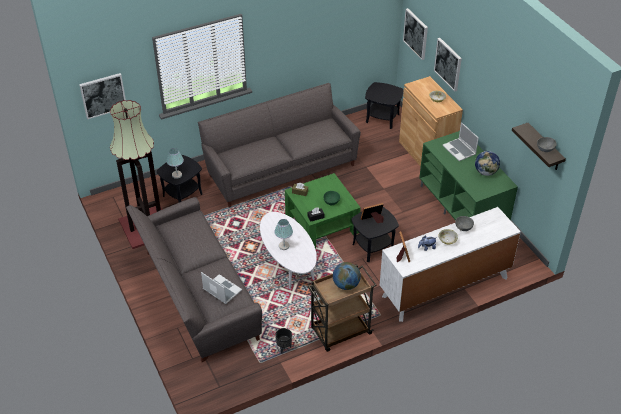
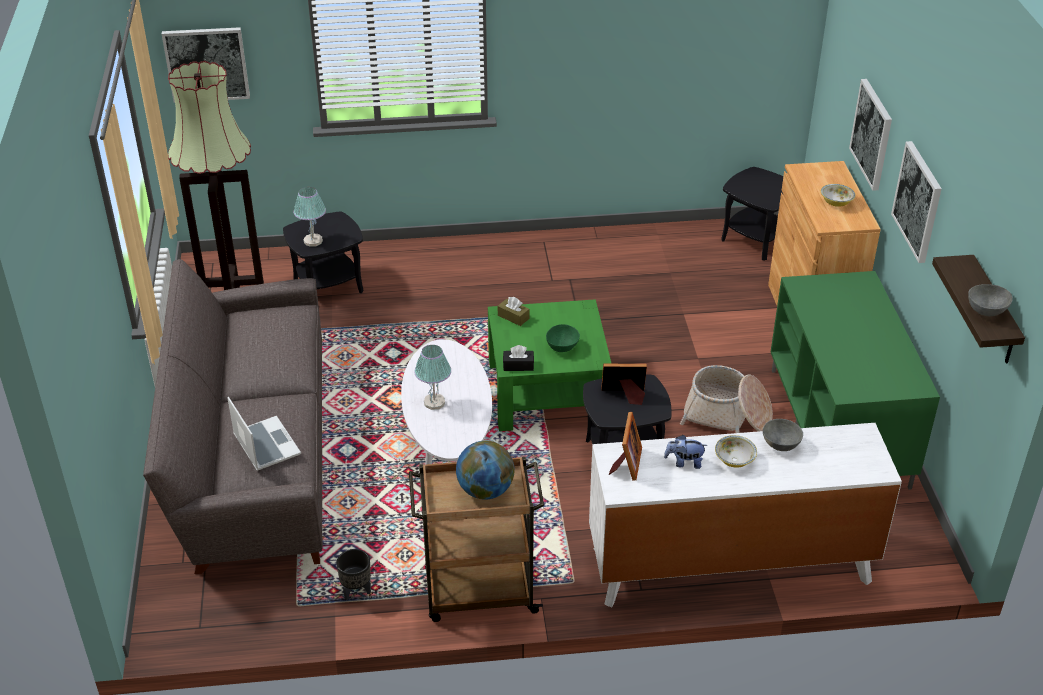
camera: 20 degrees right, 5 degrees down
grey sofa [198,83,361,207] -> none
picture [403,8,428,60] -> picture moved to [891,141,942,263]
laptop [443,122,479,161] -> none
globe [475,151,500,176] -> none
none -> basket [680,365,773,433]

